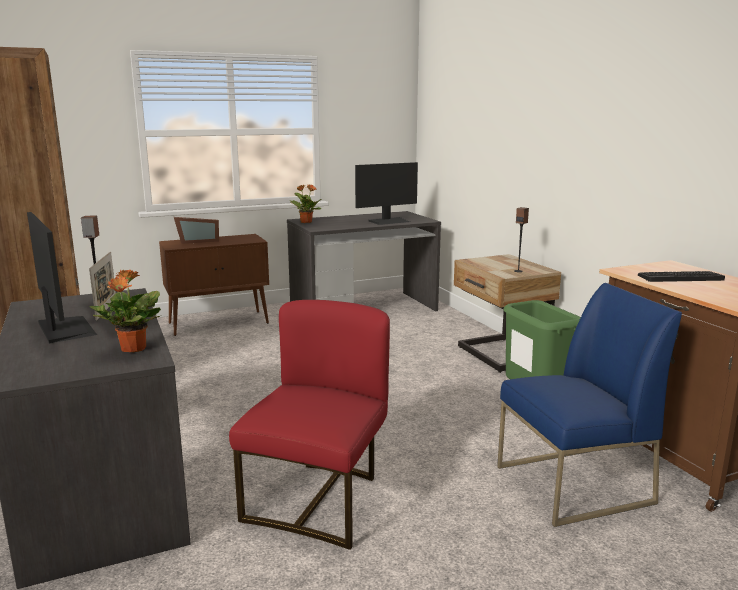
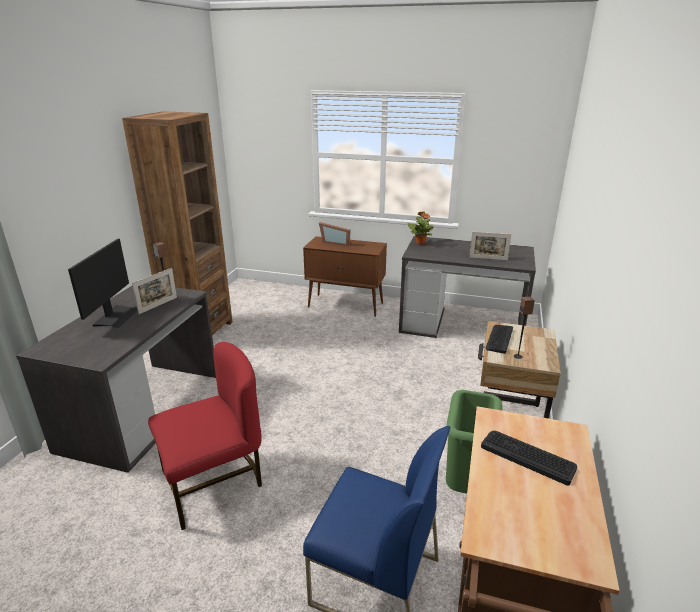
camera: 40 degrees right, 10 degrees up
potted plant [89,270,161,352] -> none
monitor [355,162,418,225] -> picture frame [469,232,512,260]
none -> keyboard [486,325,513,354]

